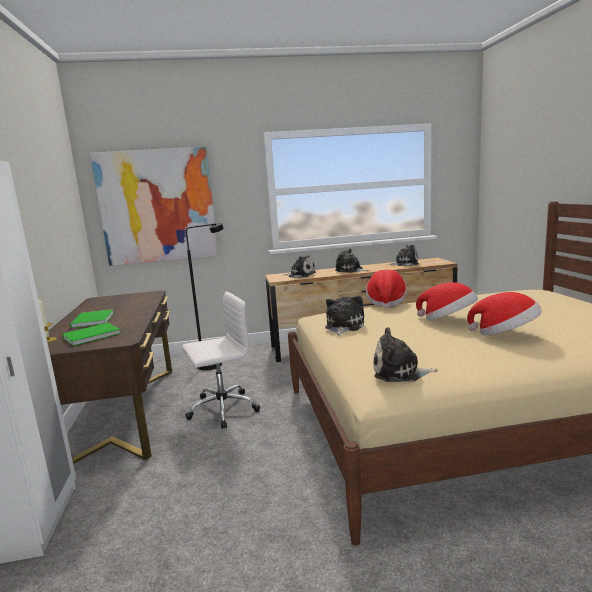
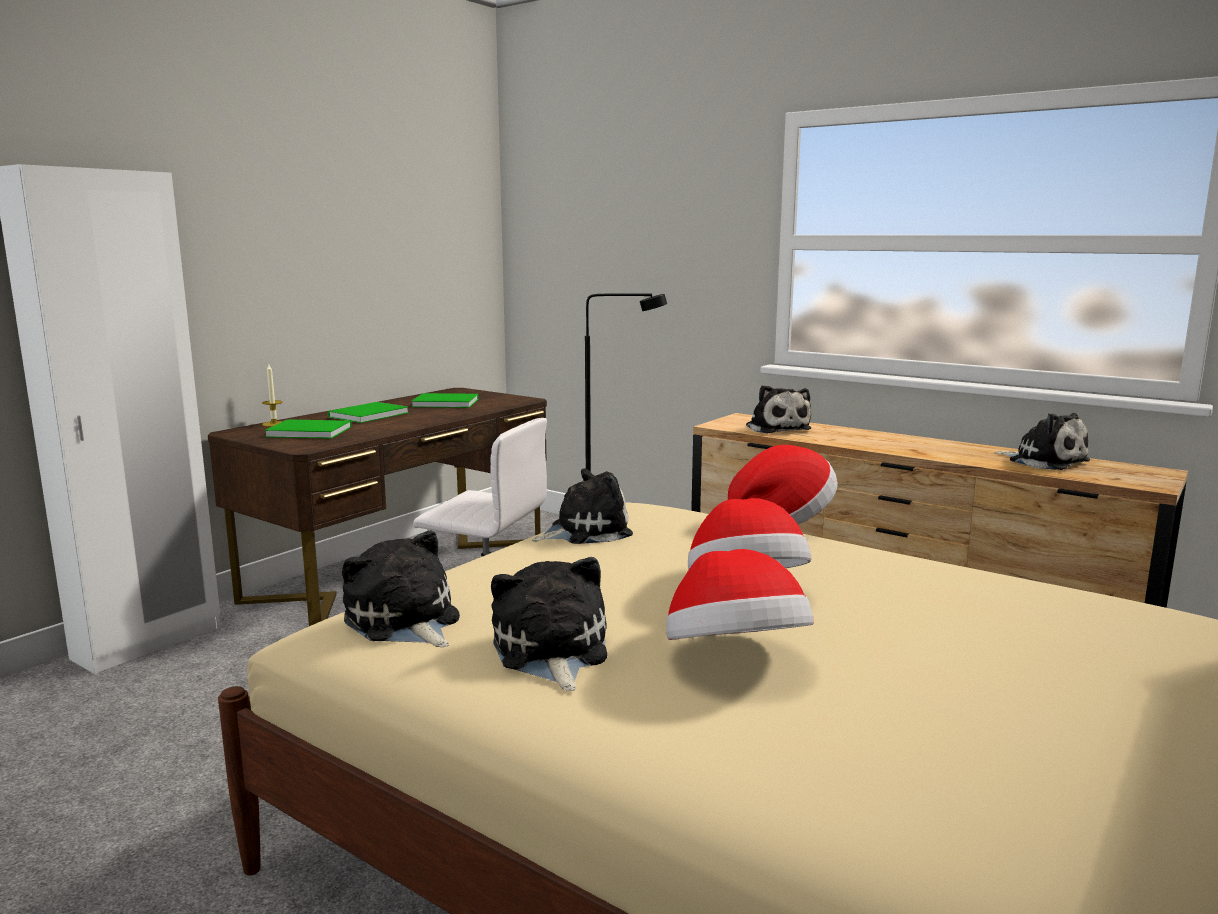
camera: 45 degrees right, 0 degrees up
picture [90,146,218,266] -> none
plush toy [335,248,369,273] -> plush toy moved to [491,557,607,691]
none -> green book [411,393,479,408]

